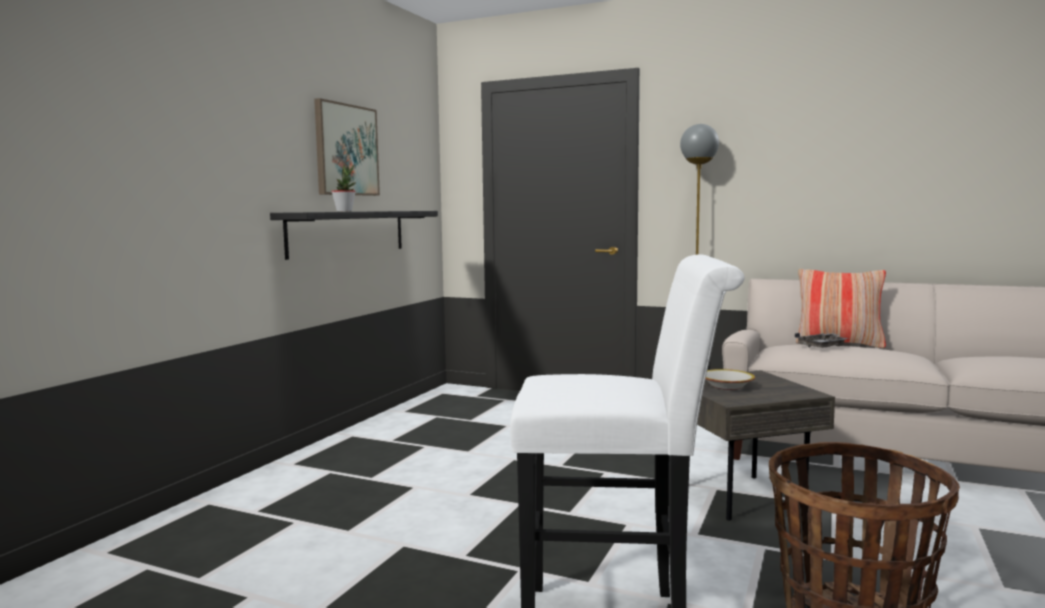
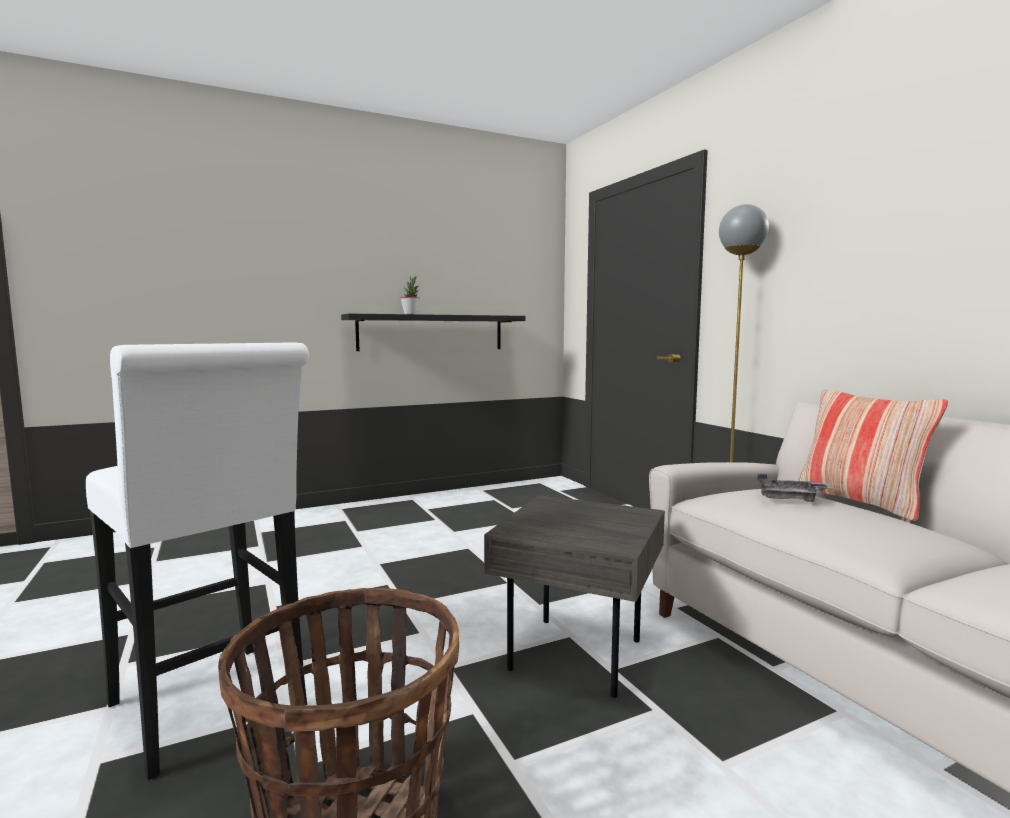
camera: 40 degrees right, 0 degrees up
picture [314,98,380,196] -> none
bowl [706,369,755,390] -> none

